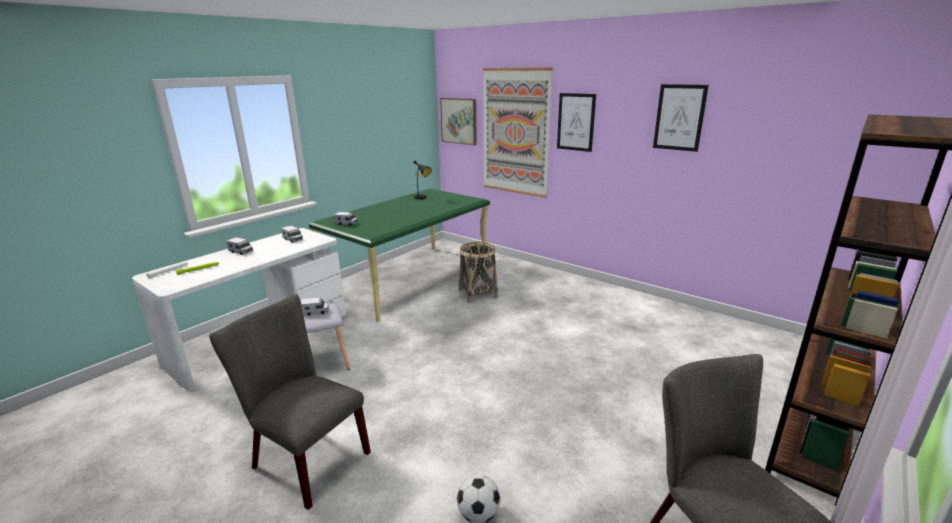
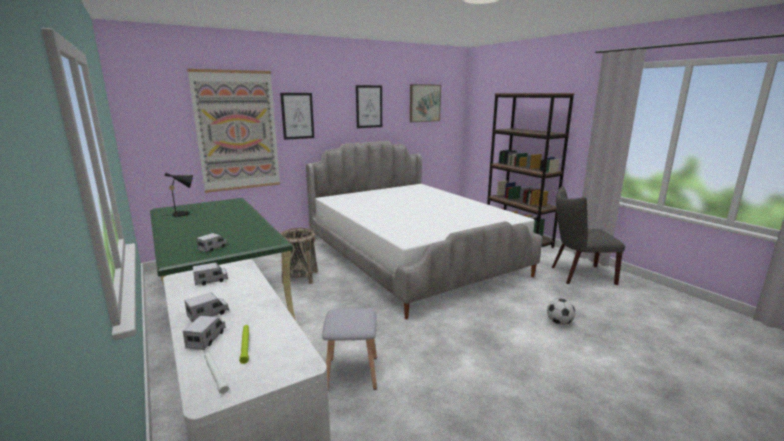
camera: 70 degrees left, 5 degrees down
grey chair [209,294,371,510] -> none
toy truck [301,297,329,316] -> toy truck moved to [183,316,226,350]
picture [440,98,477,146] -> picture moved to [410,84,441,122]
none -> bed [306,141,542,319]

